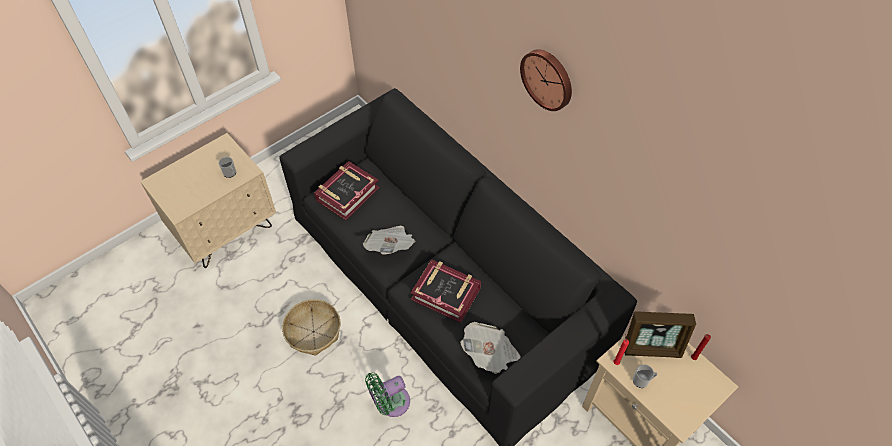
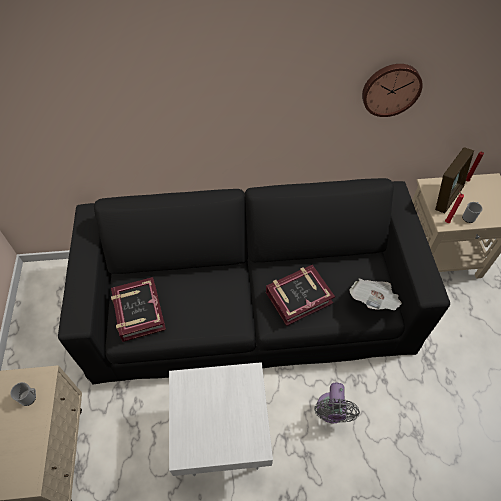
camera: 55 degrees left, 0 degrees up
basket [282,299,340,356] -> white side table [169,362,273,476]
newspaper [363,226,415,255] -> none
green fan [365,373,410,417] -> grey fan [314,383,360,424]
wall clock [520,49,572,111] -> wall clock moved to [362,64,423,117]

